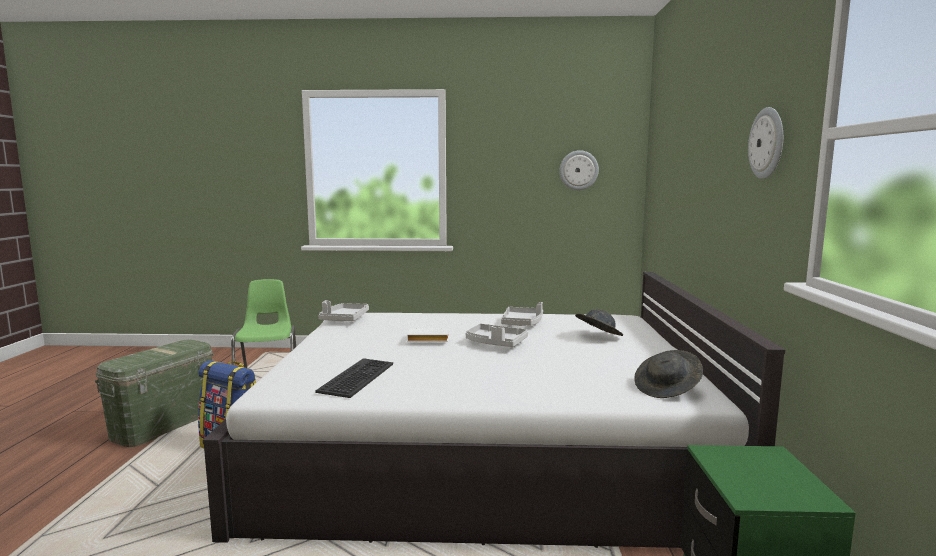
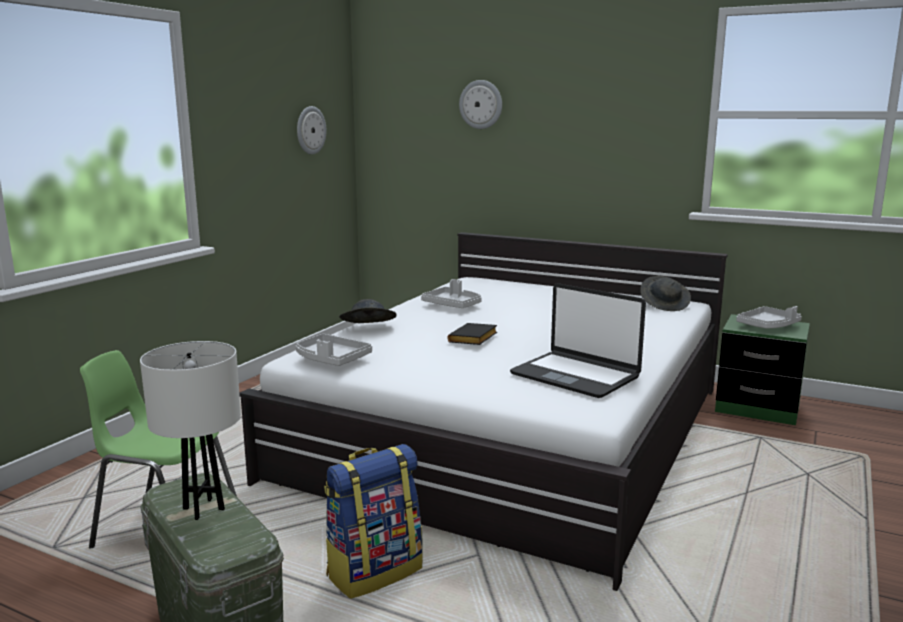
camera: 65 degrees left, 5 degrees up
keyboard [315,358,393,398] -> laptop [510,283,646,398]
white book [407,328,449,342] -> black book [447,323,497,345]
grey tray [466,324,528,347] -> grey tray moved to [736,306,802,328]
grey hat [575,309,623,336] -> grey hat moved to [339,299,397,323]
wall clock [748,107,783,179] -> wall clock moved to [459,80,502,129]
none -> white table lamp [140,341,241,520]

